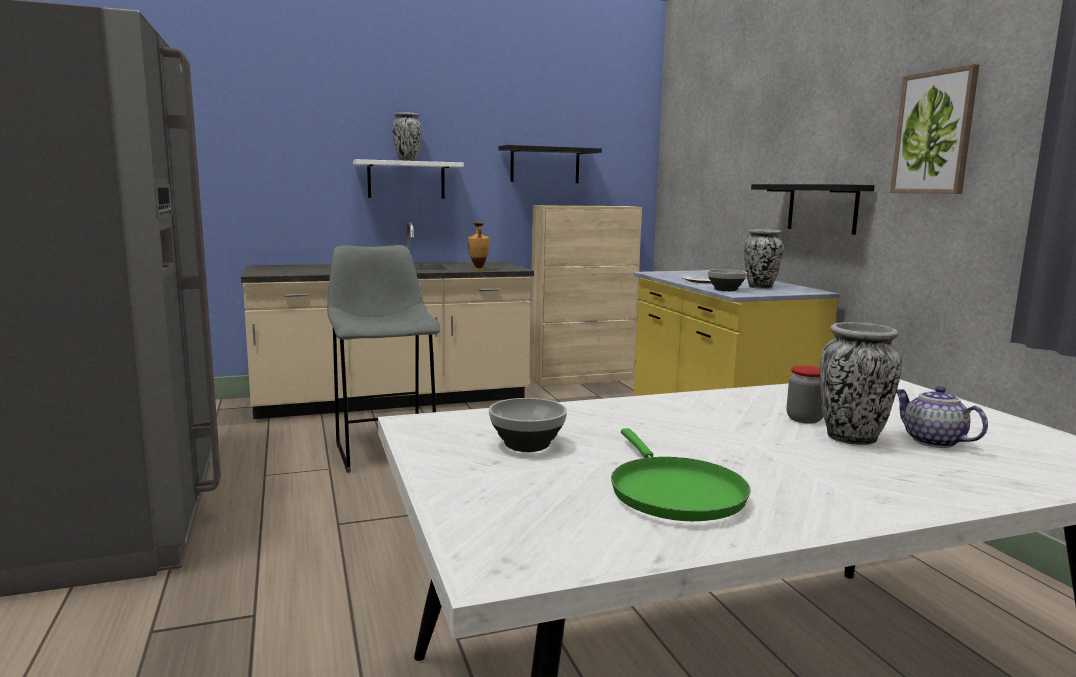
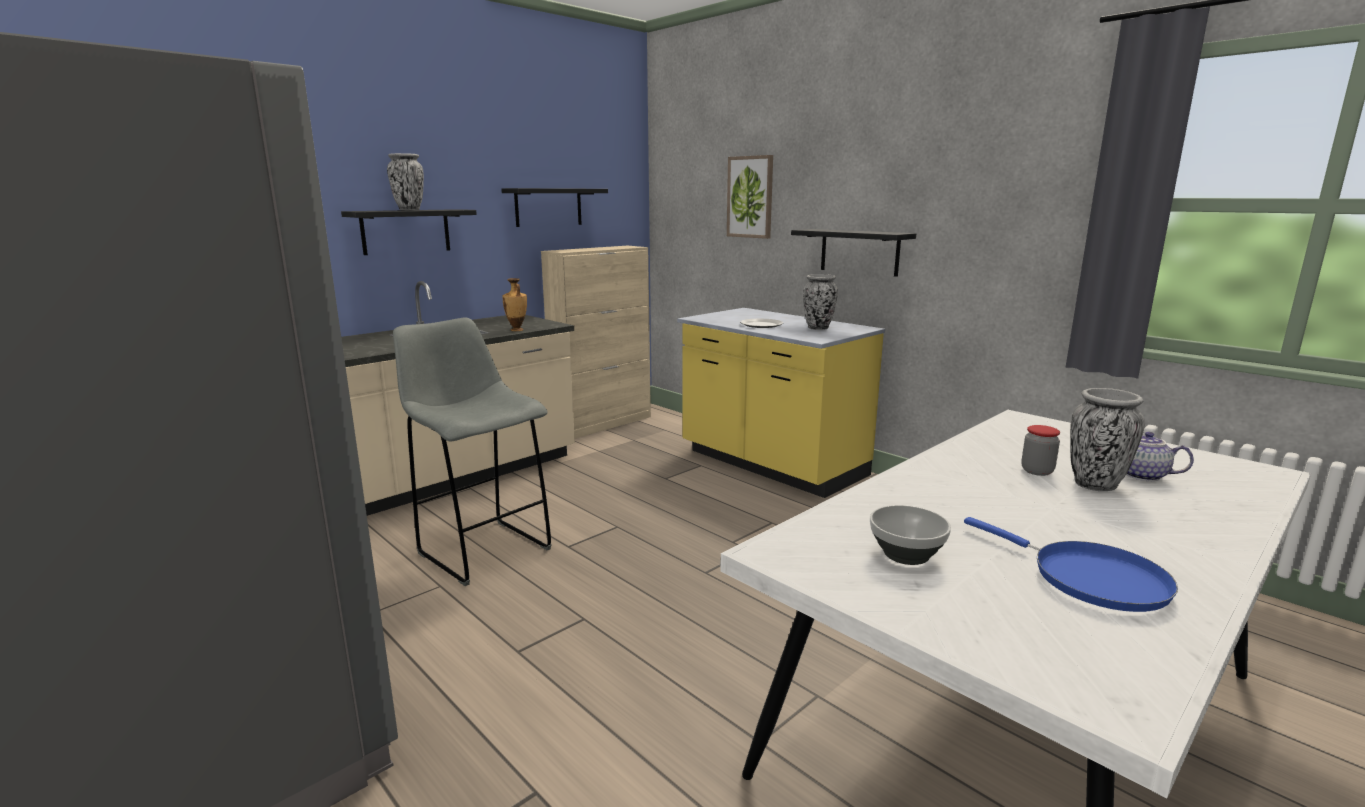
camera: 25 degrees left, 5 degrees up
white shelf [353,159,464,199] -> black shelf [341,209,477,255]
green frying pan [611,428,751,521] -> blue frying pan [964,517,1178,612]
bowl [707,269,747,291] -> none
picture [890,64,979,194] -> picture moved to [727,155,773,239]

